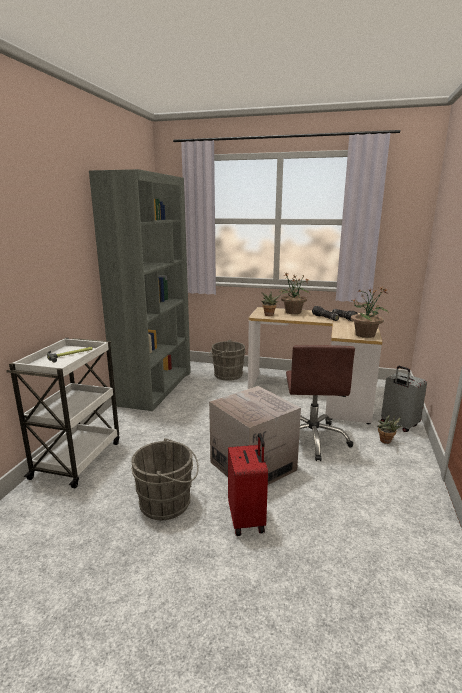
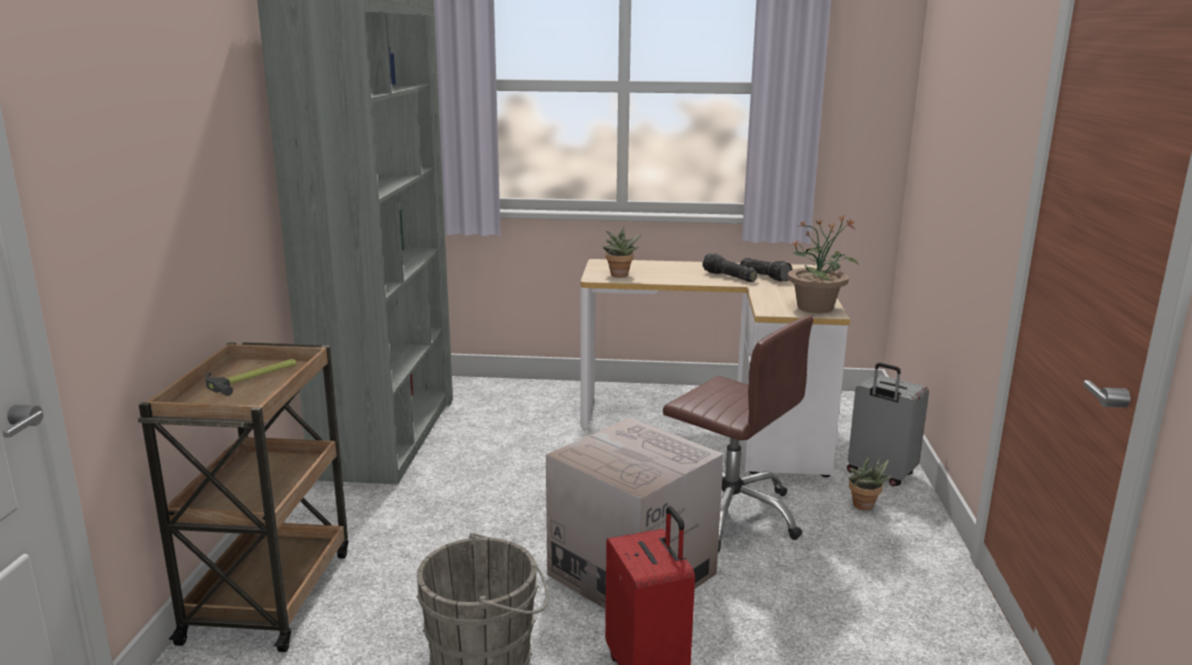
camera: 10 degrees left, 0 degrees up
white cart [6,338,120,488] -> brown cart [138,342,348,652]
grey bucket [208,339,246,381] -> none
potted plant [279,273,309,314] -> none
brown office chair [286,345,355,461] -> brown office chair turned 45 degrees counterclockwise [663,316,814,553]

